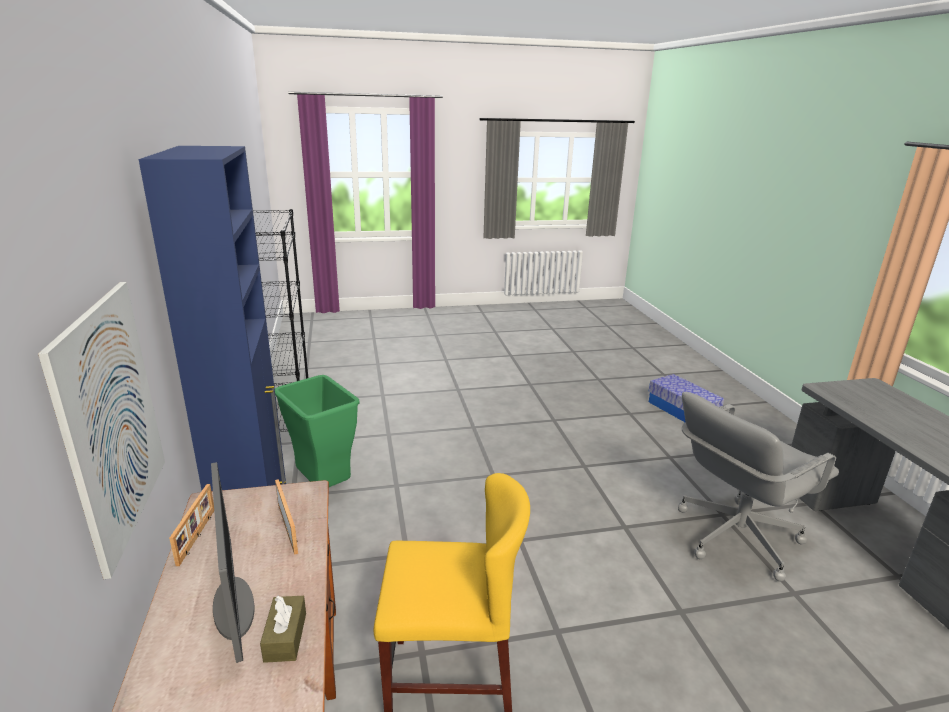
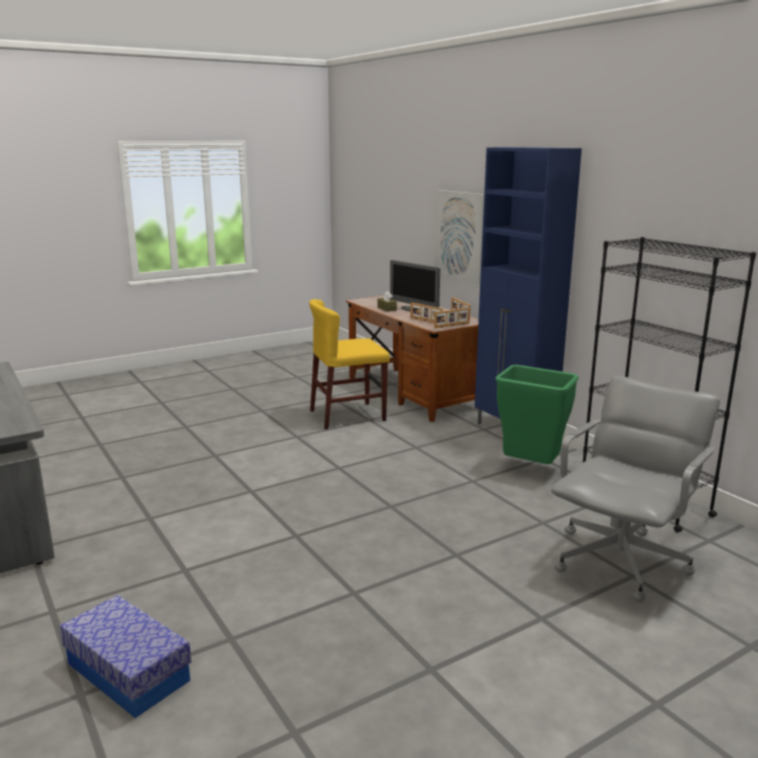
camera: 160 degrees right, 5 degrees down
grey office chair [678,392,839,582] -> grey office chair moved to [551,376,720,603]
none -> picture frame [434,308,470,328]

